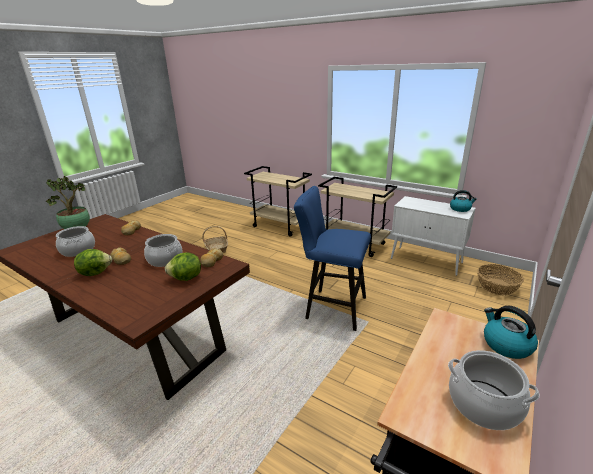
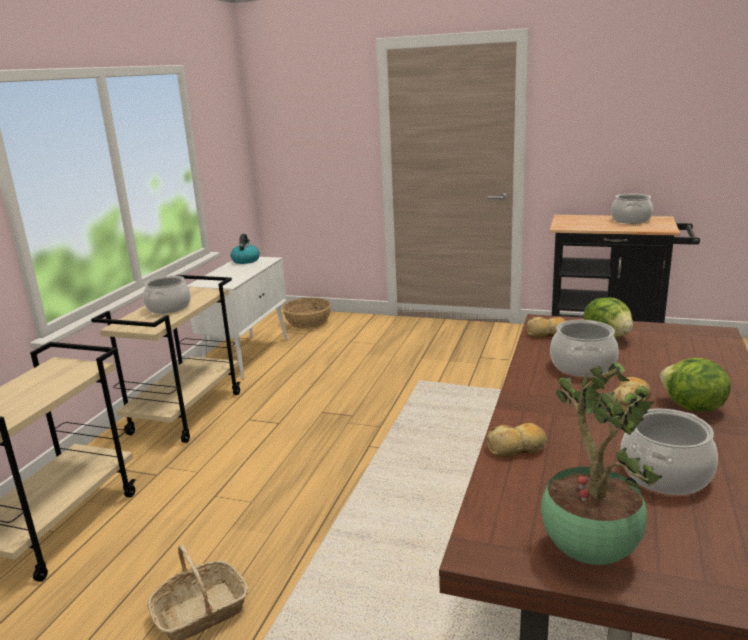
camera: 105 degrees left, 5 degrees down
blue stool [294,186,371,331] -> none
kettle [484,306,538,359] -> none
none -> cooking pot [143,275,191,314]

